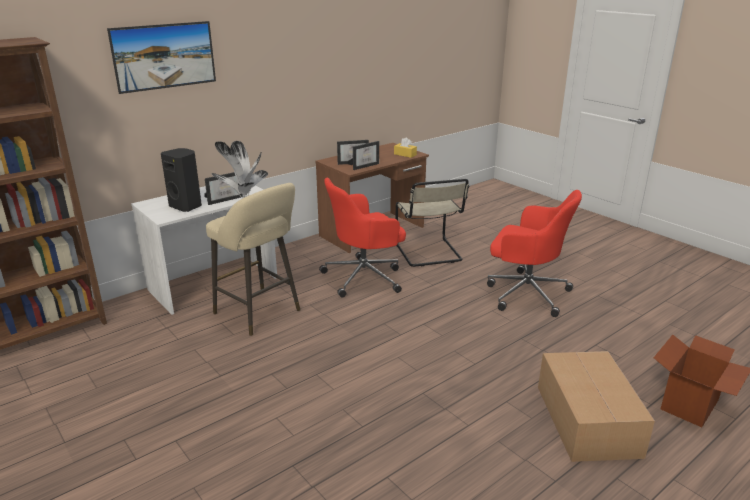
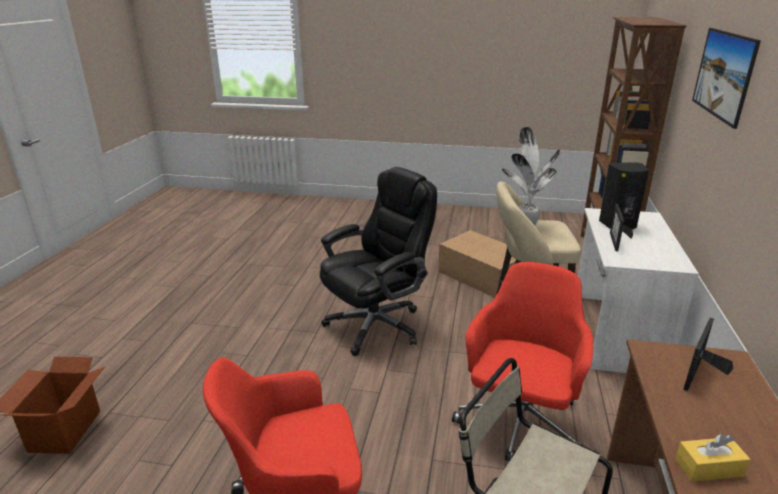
camera: 140 degrees right, 0 degrees up
picture frame [347,141,379,170] -> none
cardboard box [538,351,655,462] -> cardboard box moved to [438,230,516,298]
none -> black office chair [320,167,437,356]

